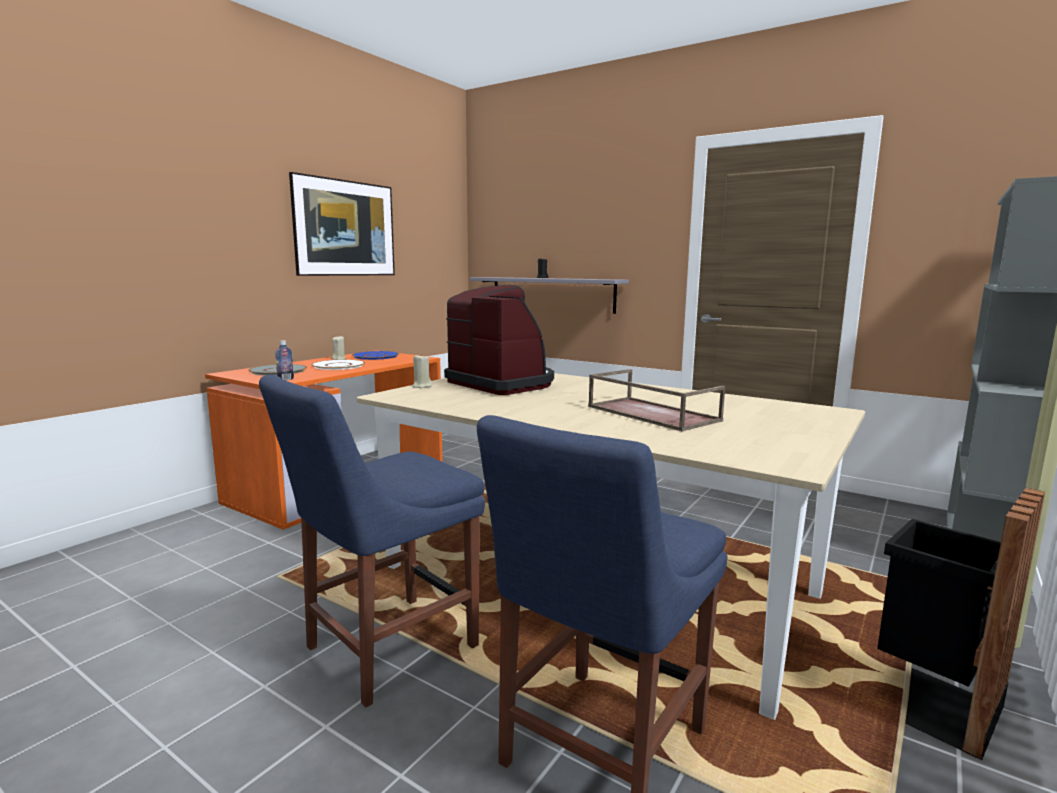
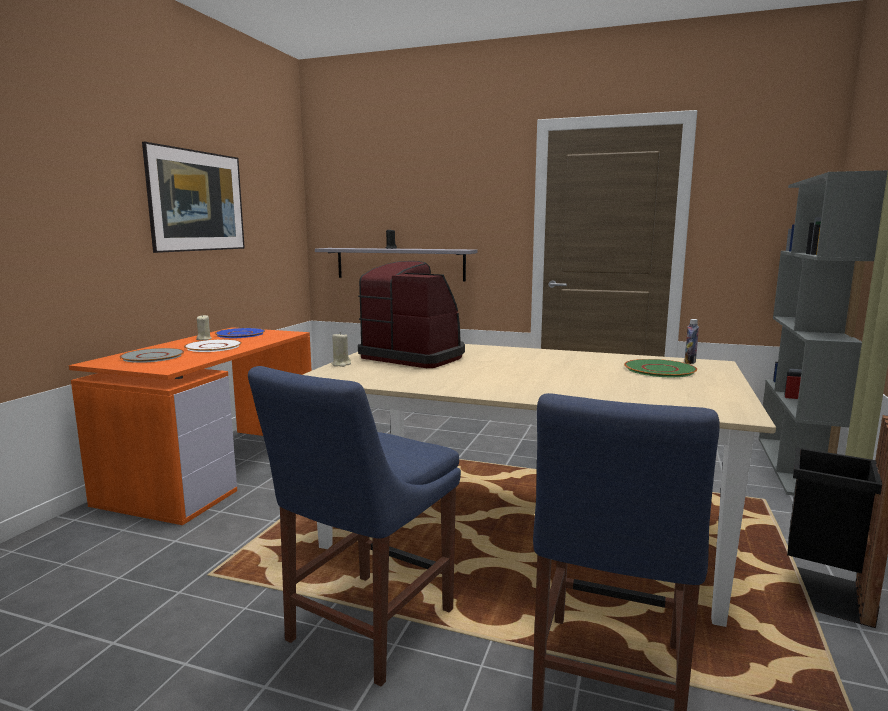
camera: 15 degrees left, 0 degrees up
bottle [275,340,294,380] -> bottle moved to [684,319,699,364]
brown tray [588,369,725,431] -> none
none -> green plate [624,359,697,377]

